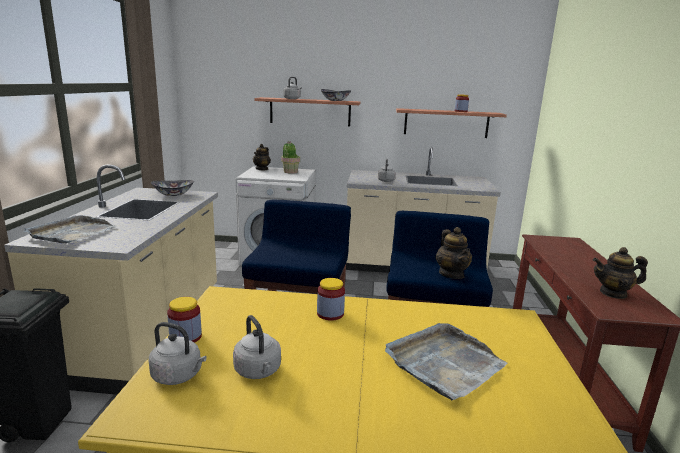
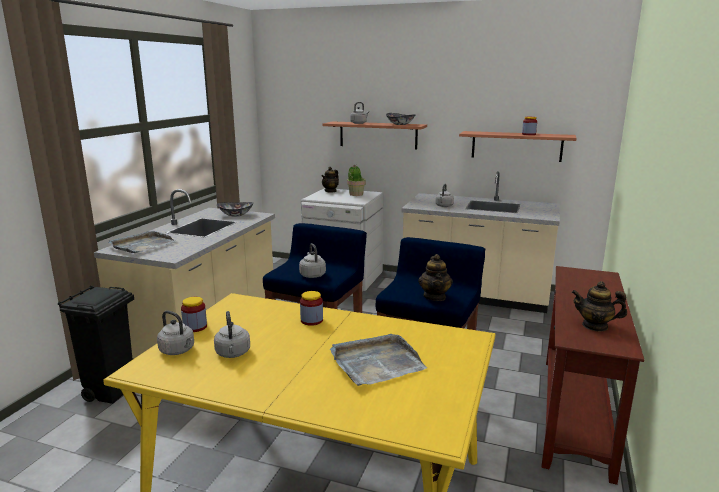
camera: 15 degrees right, 0 degrees up
none -> grey kettle [299,243,326,278]

